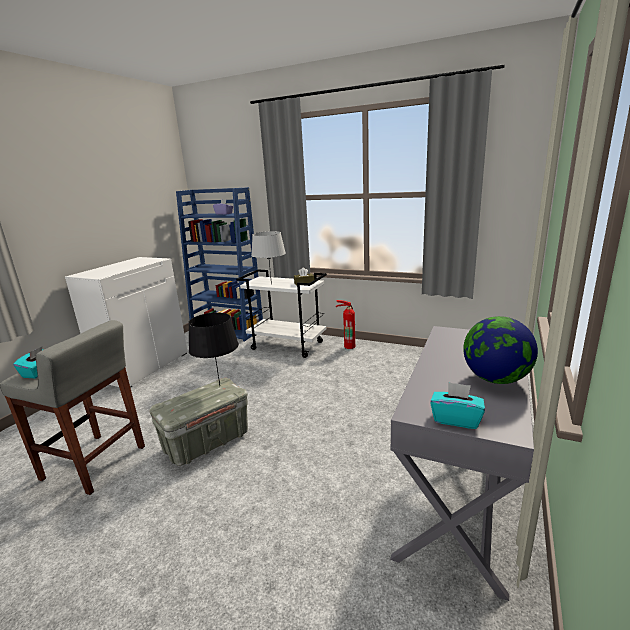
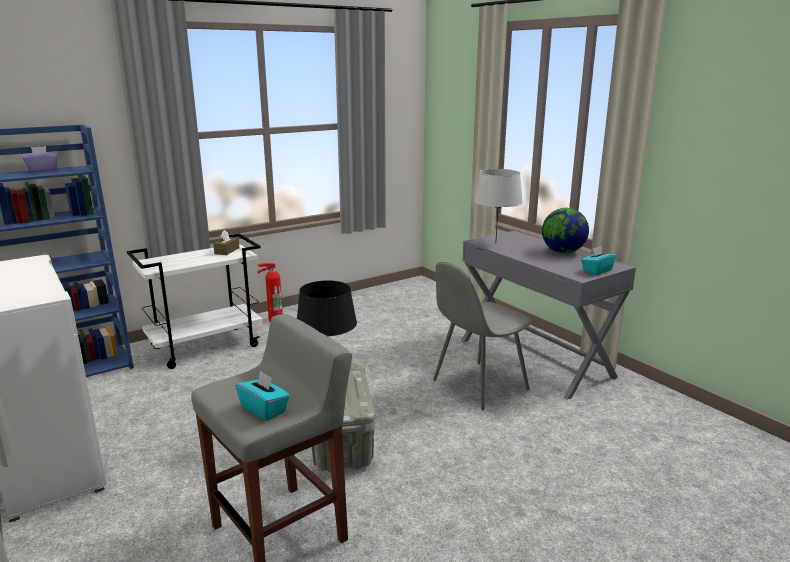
camera: 60 degrees left, 0 degrees up
grey table lamp [251,231,286,284] -> grey table lamp moved to [474,169,523,244]
none -> grey chair [433,262,531,410]

